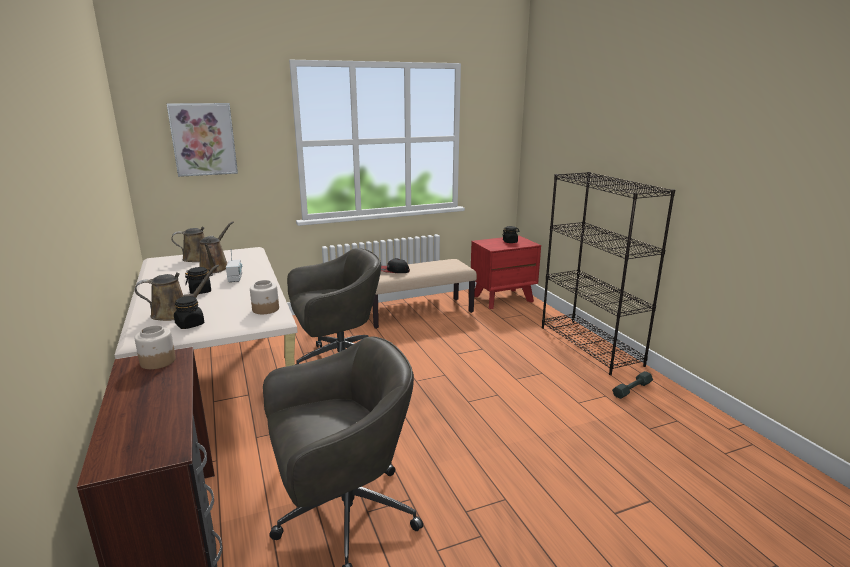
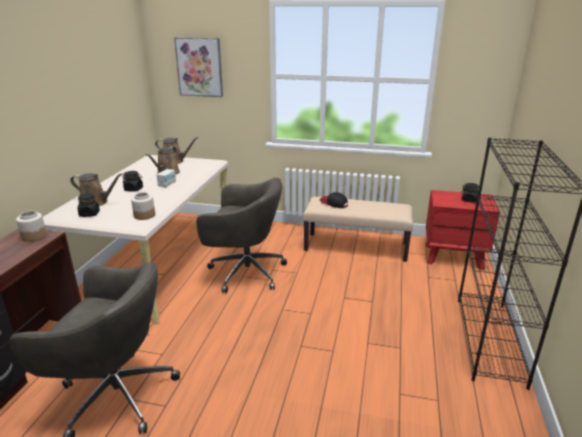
camera: 35 degrees right, 5 degrees up
grey dumbbell [612,371,653,399] -> none

